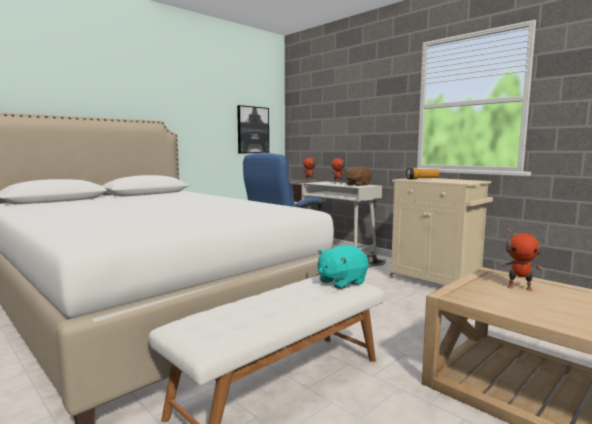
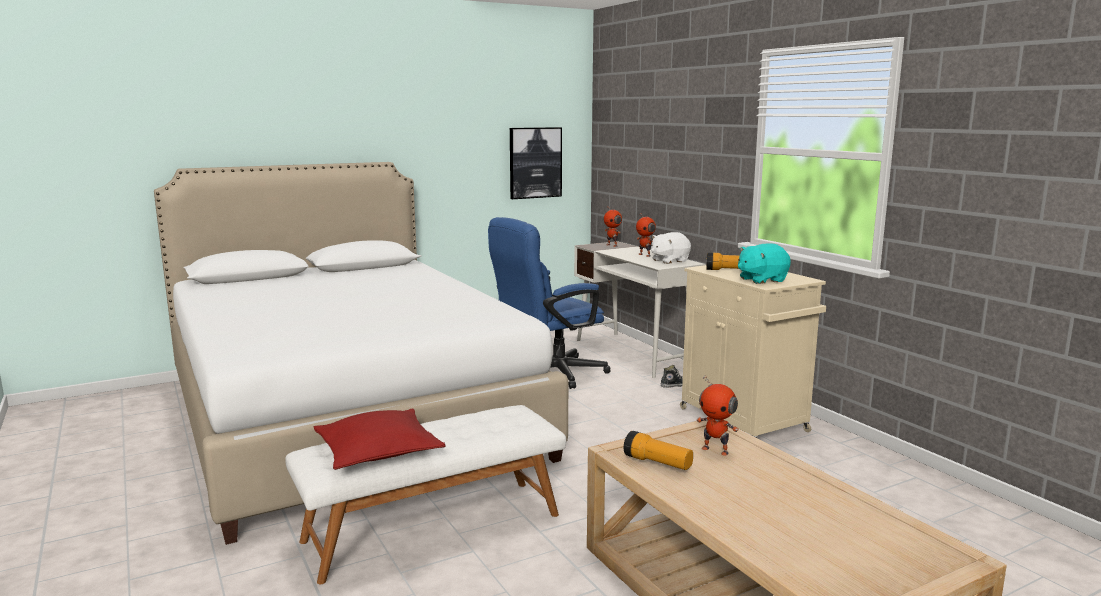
camera: 15 degrees right, 5 degrees up
turquoise plush toy [317,245,369,289] -> turquoise plush toy moved to [738,244,791,284]
brown plush toy [346,166,371,186] -> white plush toy [651,232,691,264]
none -> red pillow [314,408,445,470]
none -> flashlight [624,431,693,470]

